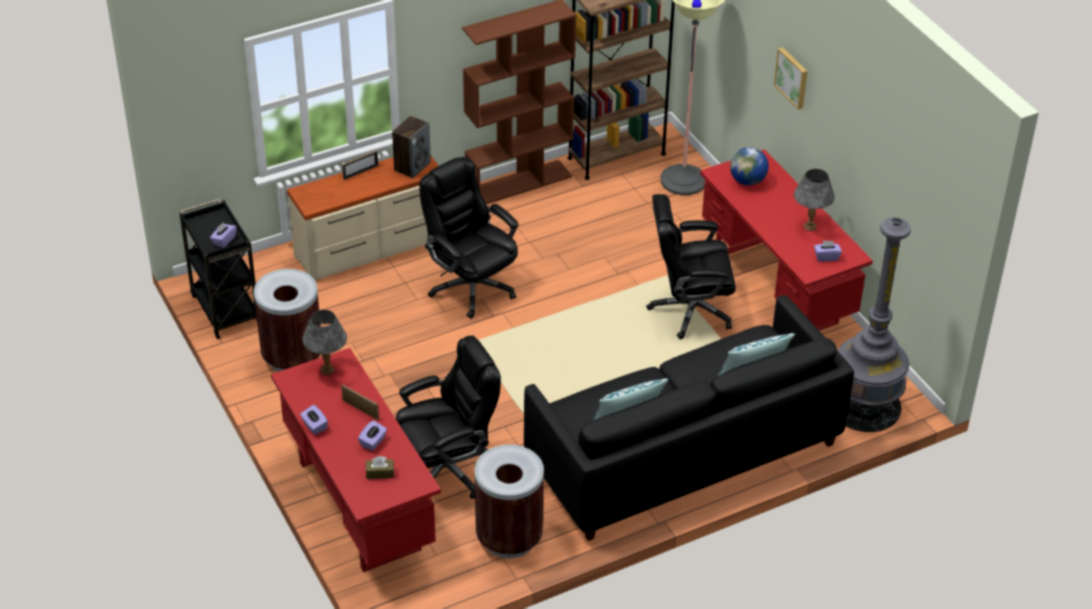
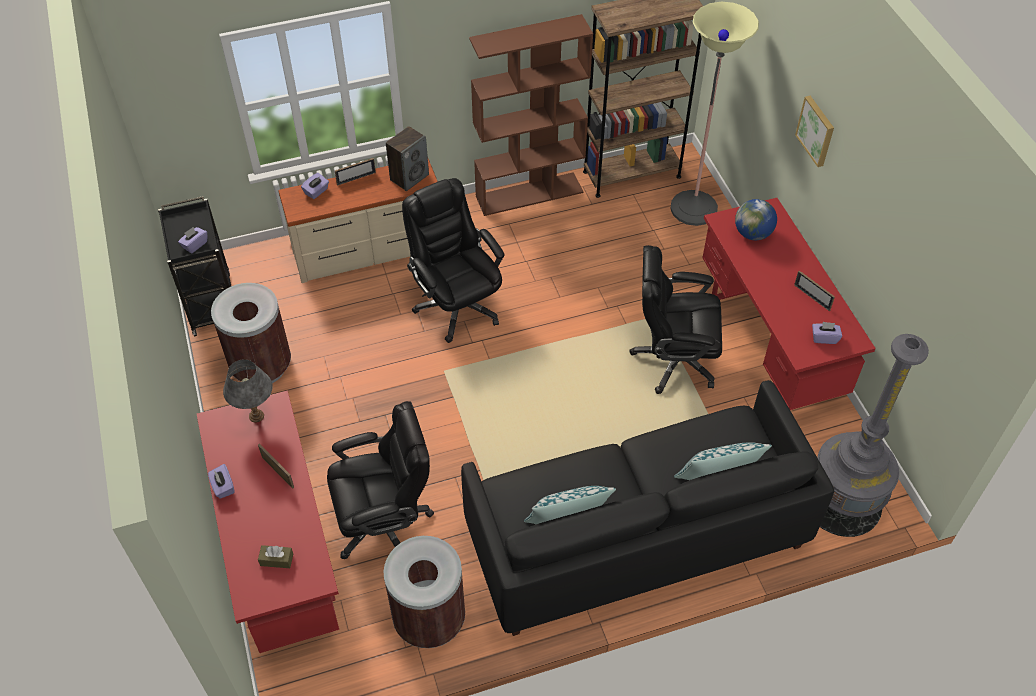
camera: 10 degrees right, 10 degrees up
purple tissue box [358,420,387,451] -> purple tissue box moved to [301,173,329,199]
grey table lamp [794,169,835,231] -> picture frame [794,271,835,311]

